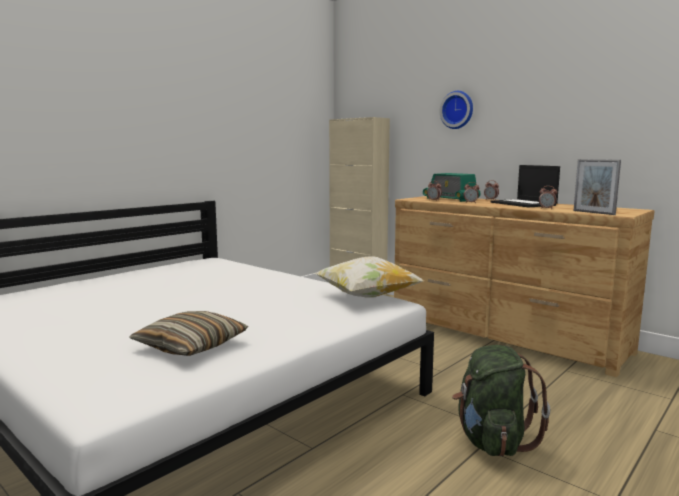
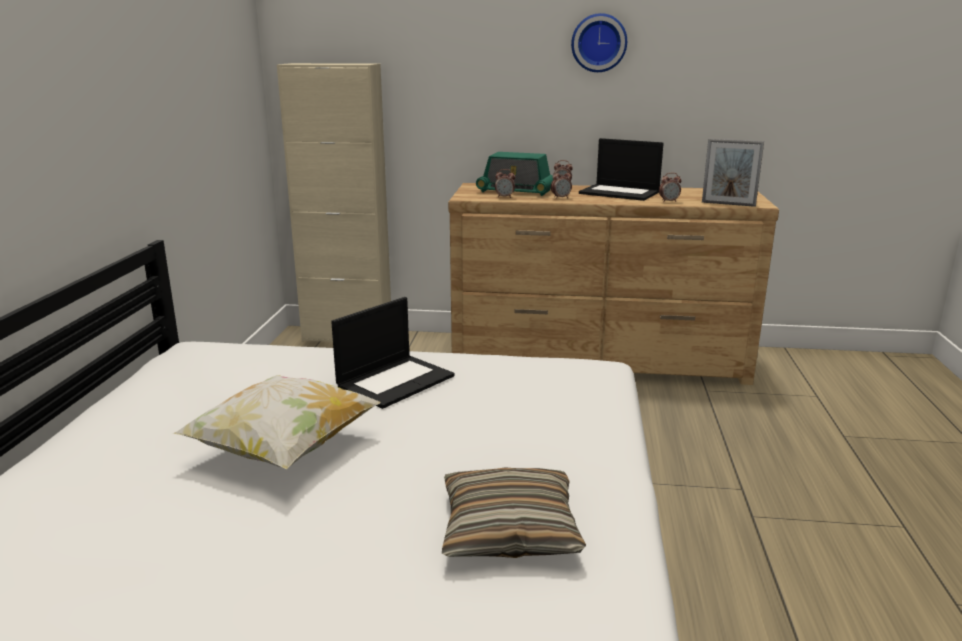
camera: 35 degrees left, 10 degrees up
pillow [314,256,424,298] -> pillow moved to [172,375,381,469]
wall clock [440,91,473,129] -> wall clock moved to [571,13,627,72]
green backpack [452,345,550,457] -> none
none -> laptop [331,297,454,409]

